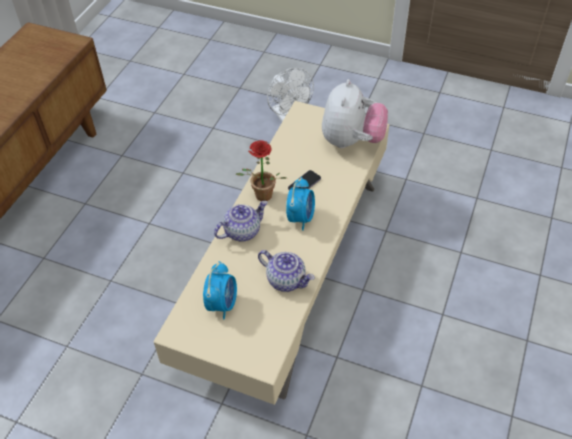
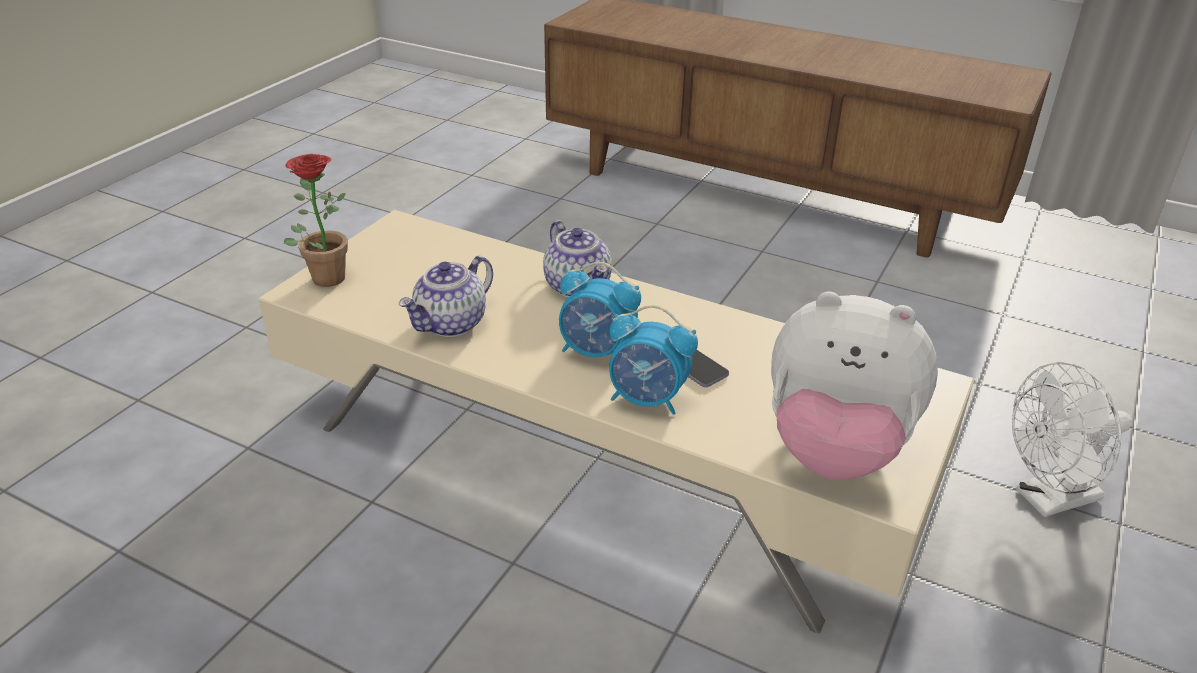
camera: 95 degrees right, 15 degrees down
alarm clock [203,261,237,319] -> alarm clock moved to [609,305,698,415]
potted plant [236,141,287,201] -> potted plant moved to [284,154,348,287]

